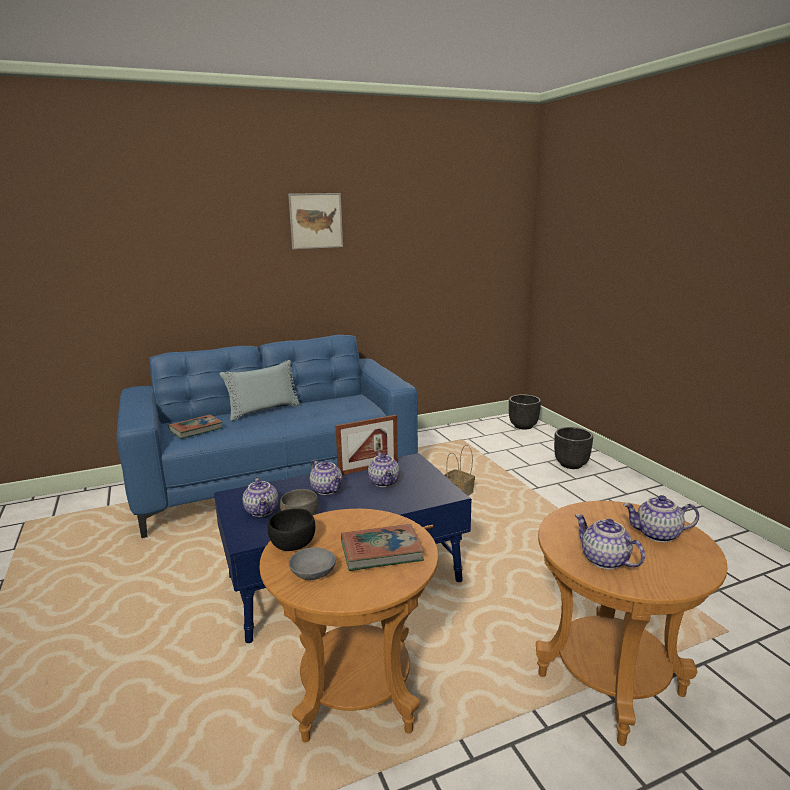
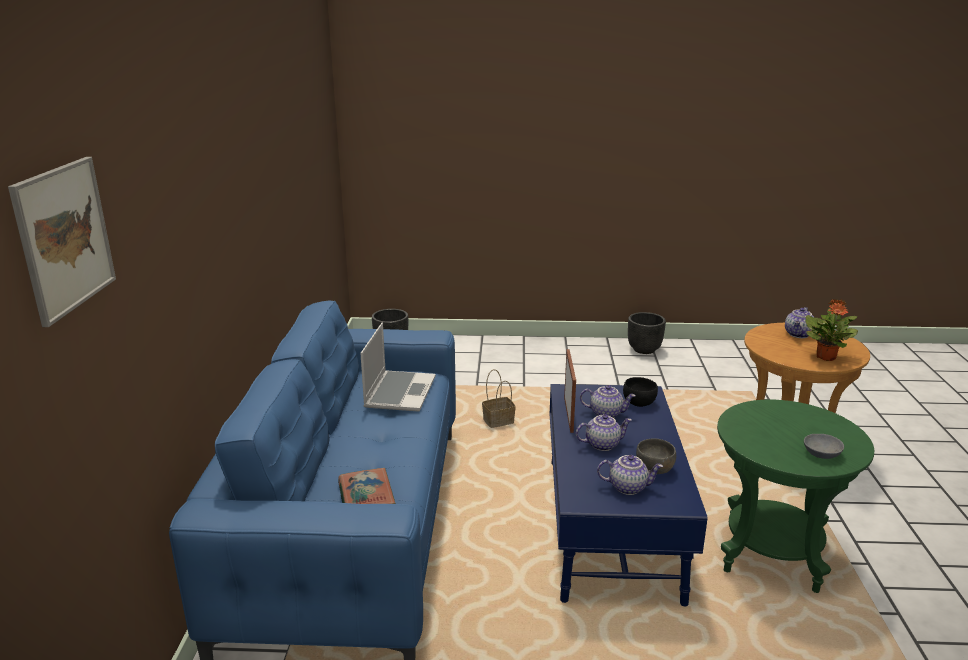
camera: 65 degrees left, 5 degrees up
blue pillow [220,360,300,421] -> none
brown side table [259,509,438,743] -> green side table [717,400,874,593]
black bowl [268,508,315,551] -> black bowl moved to [623,377,658,407]
picture [288,193,343,249] -> picture moved to [8,157,116,327]
book [341,524,424,571] -> none
black planter [554,427,593,469] -> black planter moved to [628,312,666,354]
teapot [575,514,645,570] -> potted plant [805,299,858,361]
none -> laptop [360,323,436,412]

